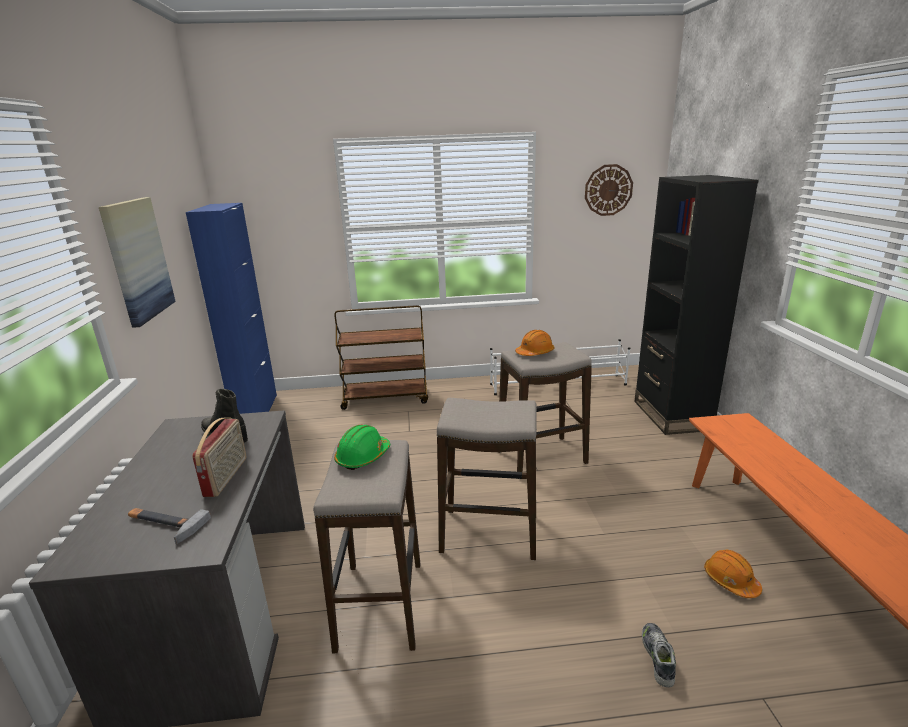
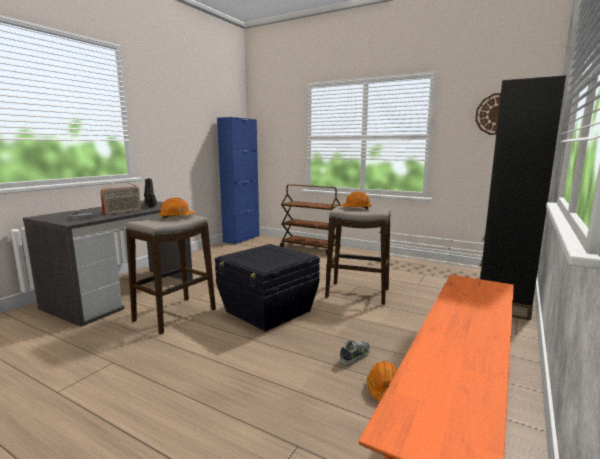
camera: 35 degrees right, 10 degrees down
picture [99,197,176,328] -> none
green hard hat [334,425,390,470] -> orange hard hat [158,198,195,219]
stool [437,398,537,560] -> black storage box [215,244,320,332]
shoe [642,623,676,688] -> shoe moved to [340,340,370,367]

